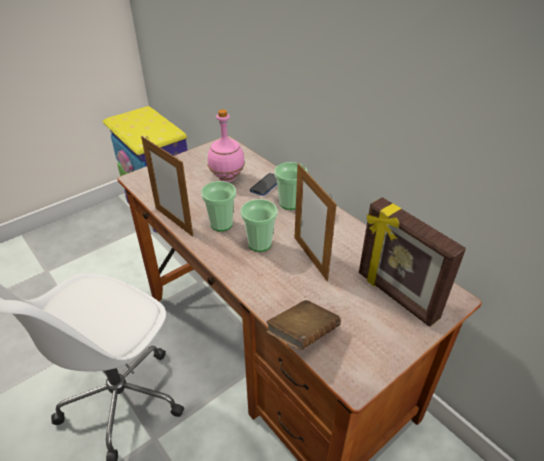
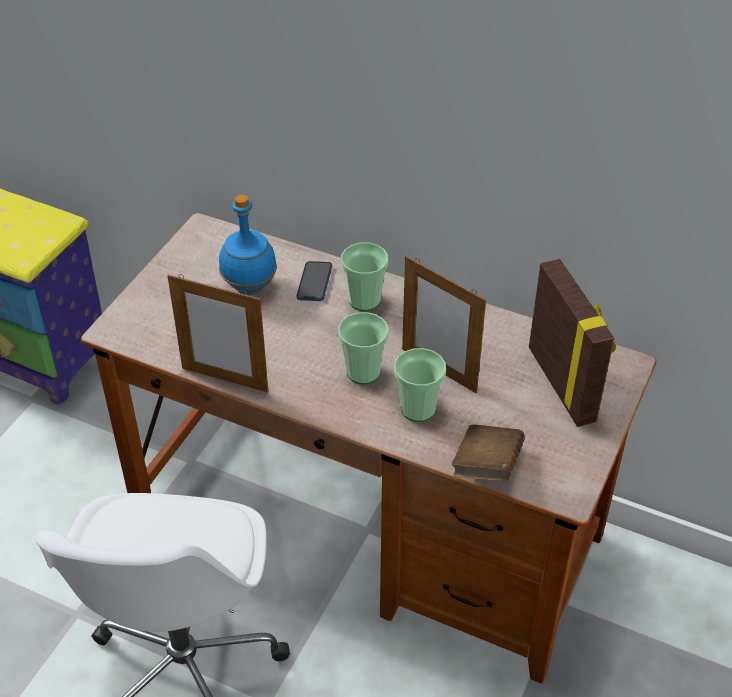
camera: 25 degrees left, 5 degrees up
cup [201,181,236,231] -> cup moved to [394,348,446,422]
pink bottle [208,109,245,182] -> blue bottle [219,195,277,295]
picture frame [359,197,466,327] -> picture frame turned 135 degrees counterclockwise [529,259,616,427]

